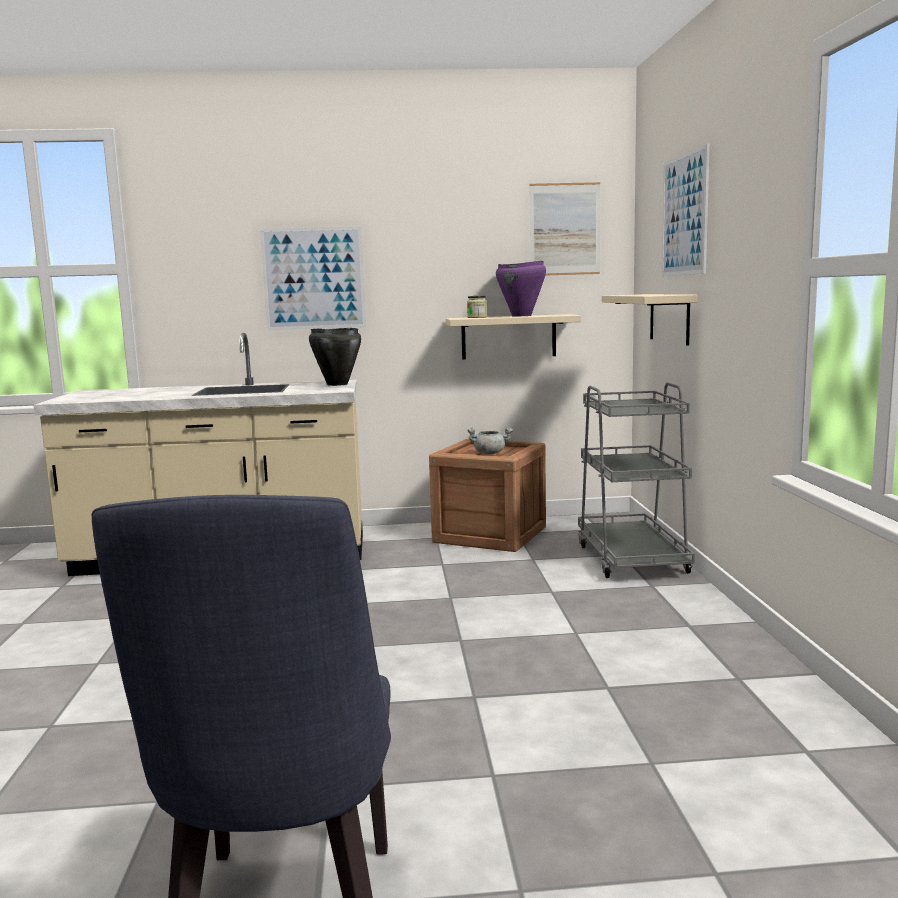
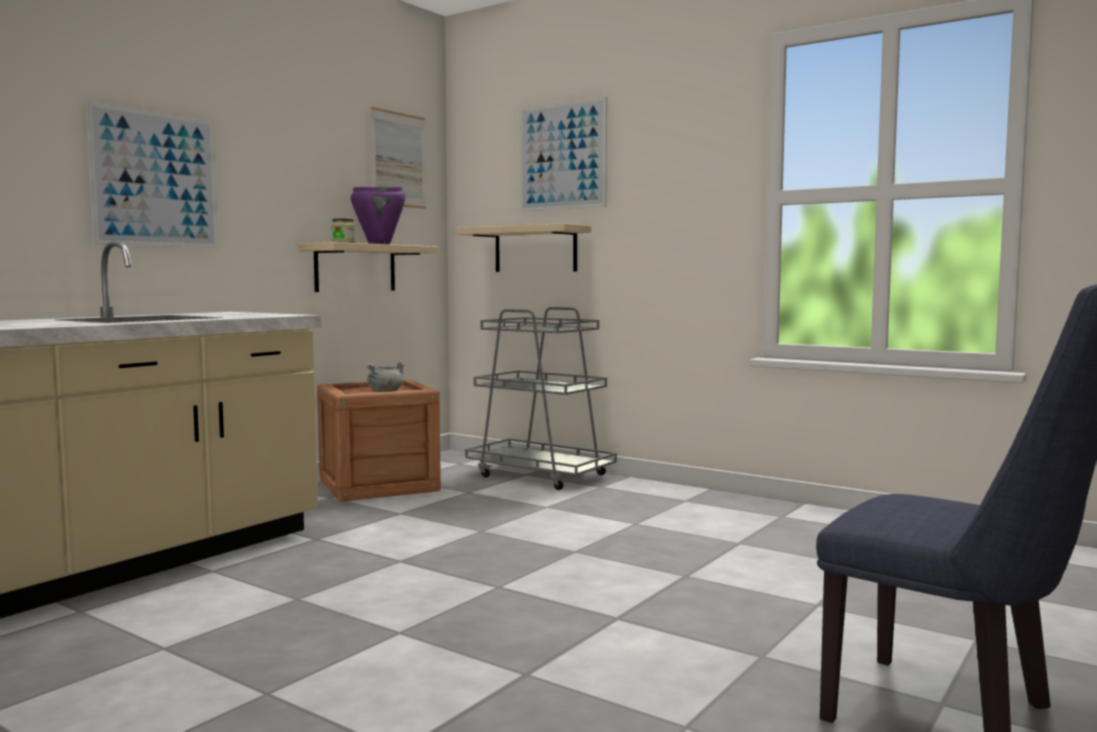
camera: 50 degrees left, 5 degrees down
black cooking pot [309,328,361,386] -> none

